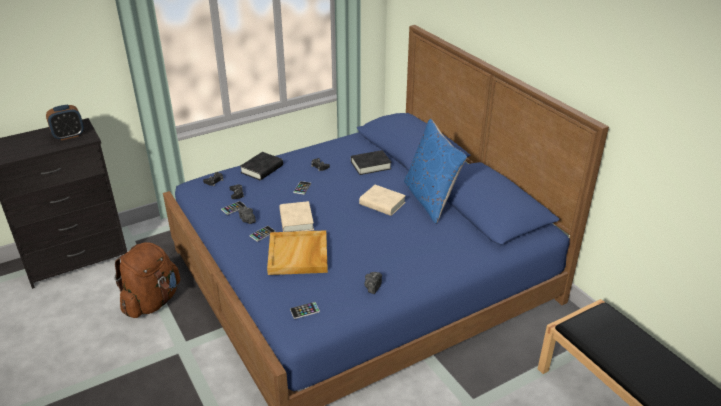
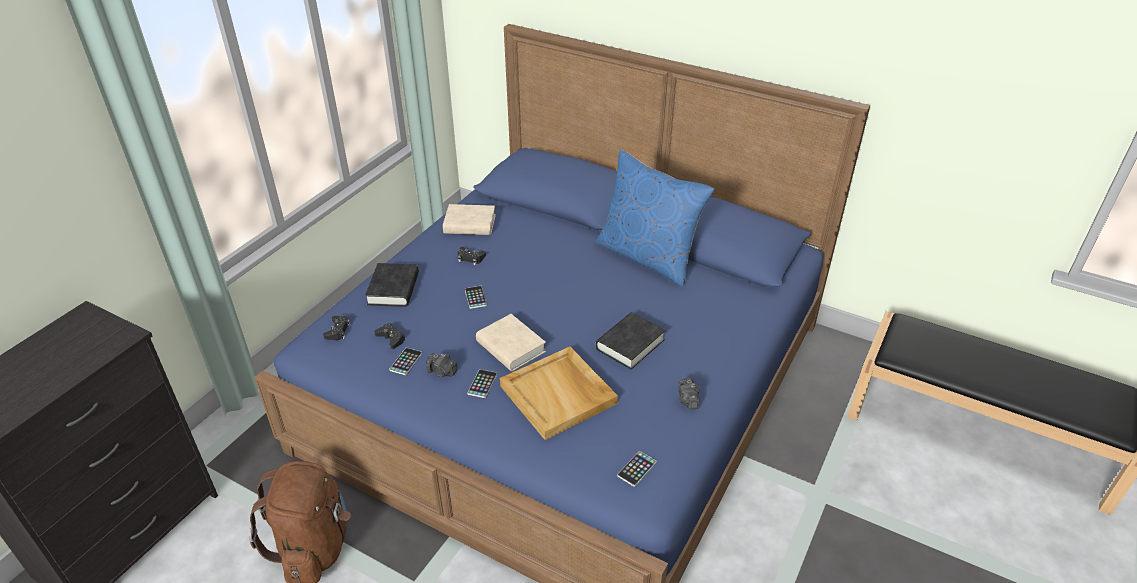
camera: 30 degrees left, 5 degrees up
alarm clock [46,105,84,140] -> none
black book [351,150,392,175] -> black book moved to [596,312,666,369]
beige book [359,185,406,216] -> beige book moved to [443,204,496,235]

